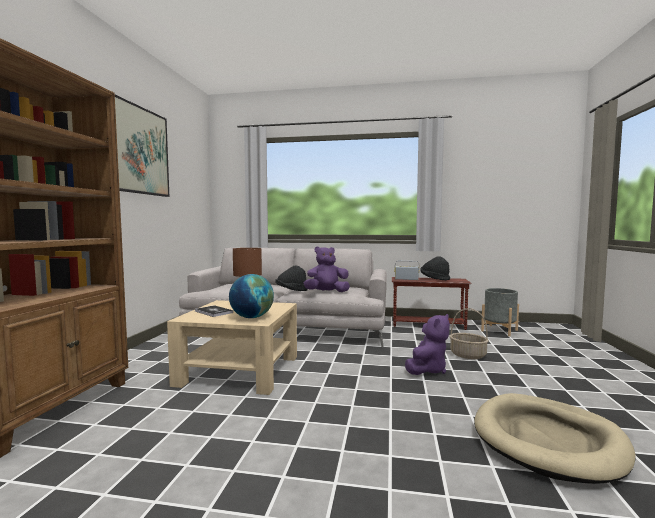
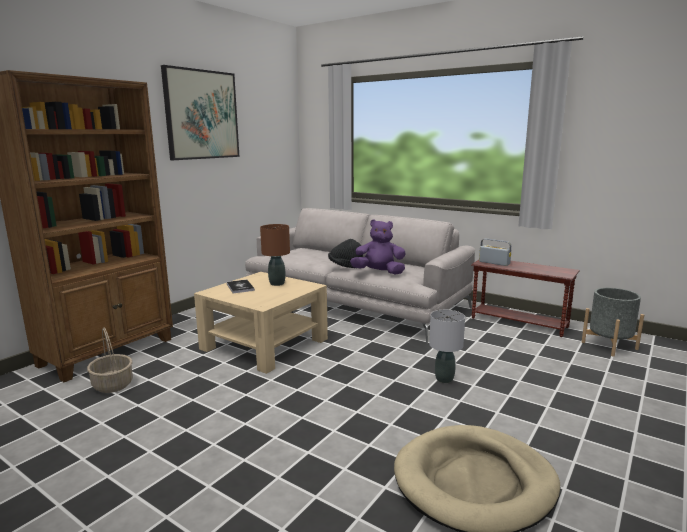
camera: 25 degrees right, 10 degrees up
globe [229,274,274,318] -> none
purple plush toy [405,314,450,375] -> grey table lamp [429,310,465,383]
black hat [420,256,450,280] -> none
basket [449,308,489,359] -> basket moved to [87,327,133,393]

